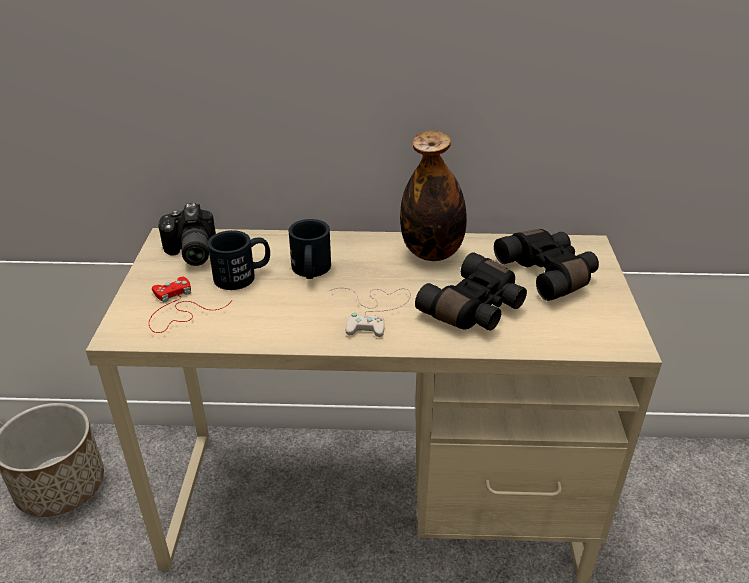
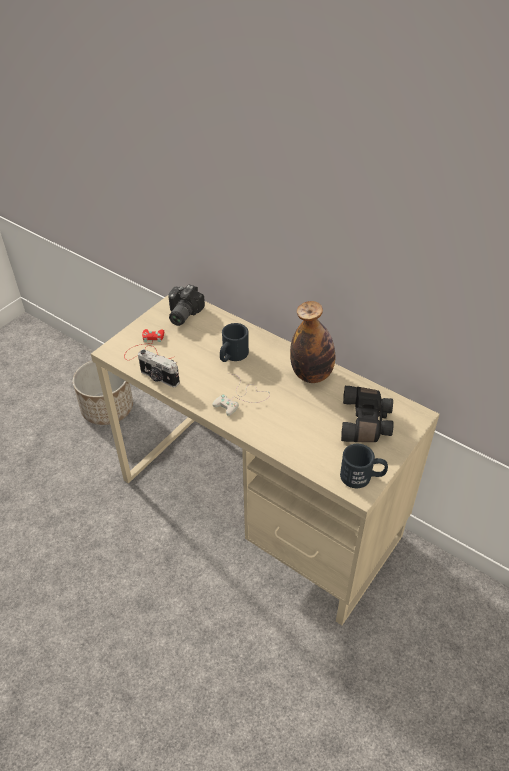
camera: 35 degrees right, 10 degrees up
black mug [208,230,270,290] -> black mug moved to [340,443,388,488]
black binoculars [415,252,527,330] -> none
none -> camera [138,349,180,388]

